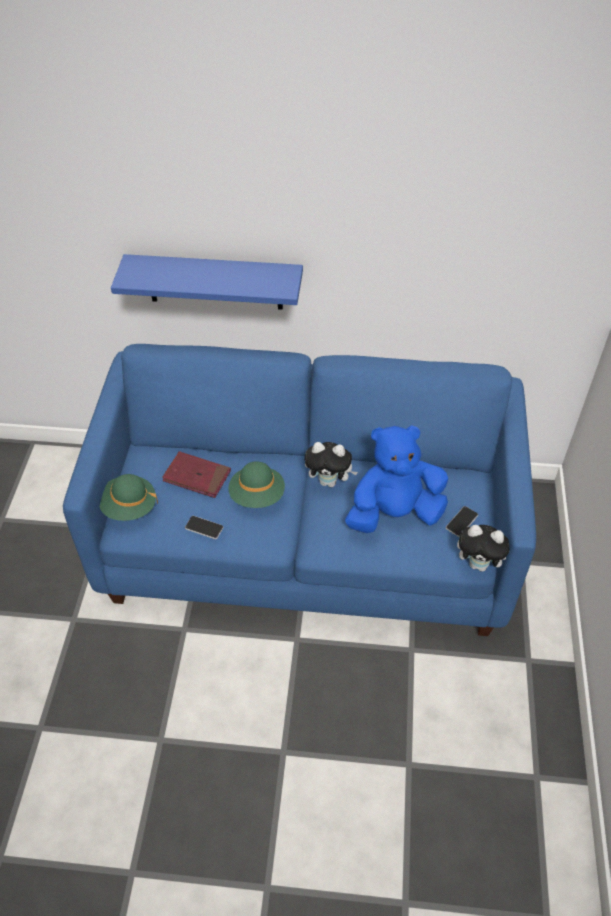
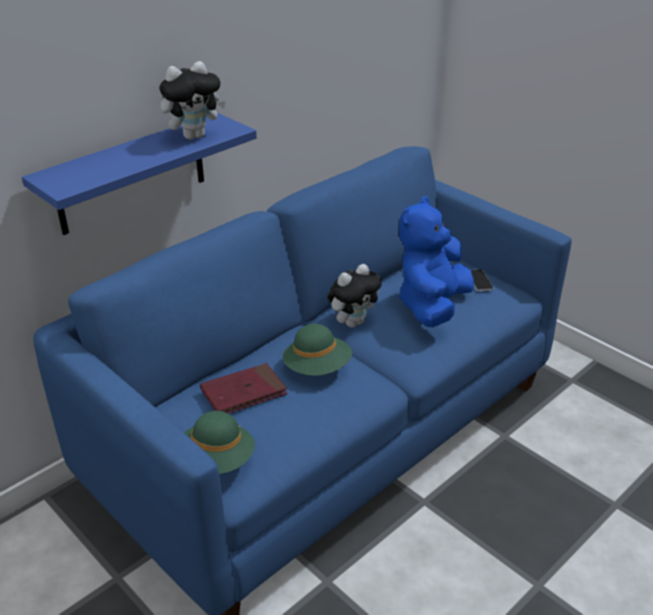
camera: 50 degrees left, 15 degrees down
phone [185,516,223,539] -> none
plush toy [457,525,509,572] -> plush toy moved to [159,61,226,140]

